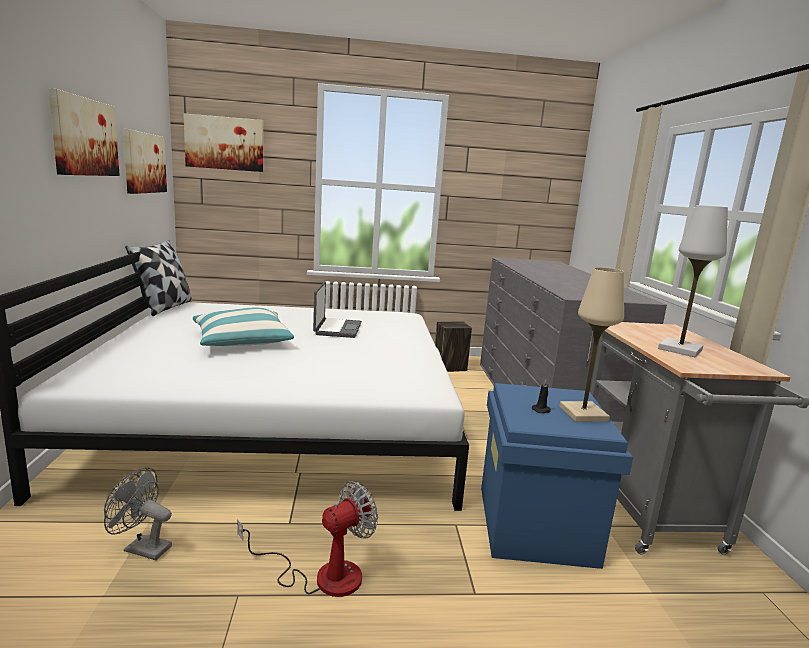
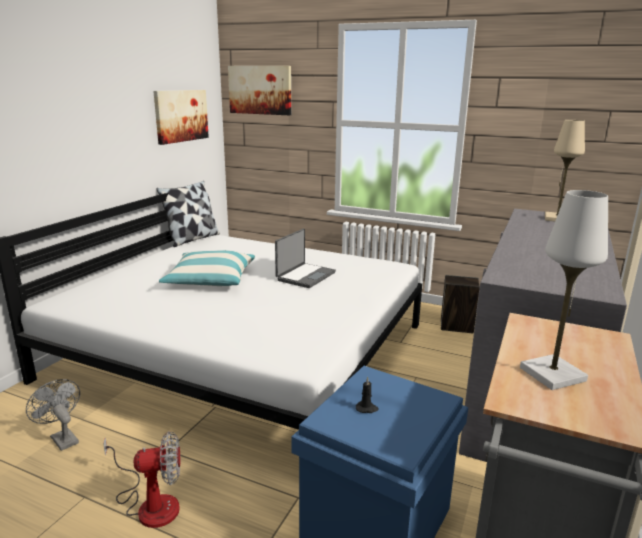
camera: 30 degrees right, 5 degrees up
picture [48,88,120,176] -> none
beige table lamp [559,267,624,422] -> beige table lamp moved to [545,120,585,221]

